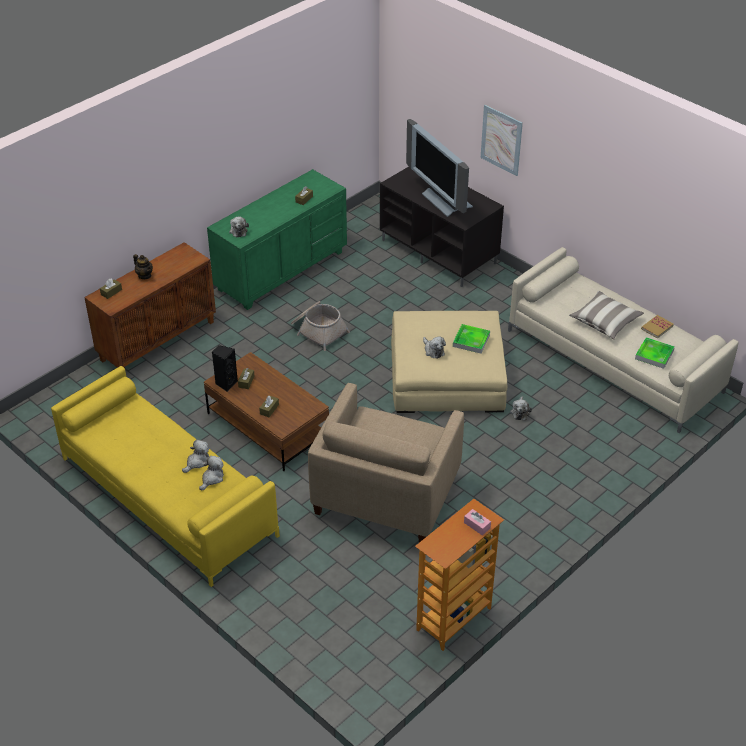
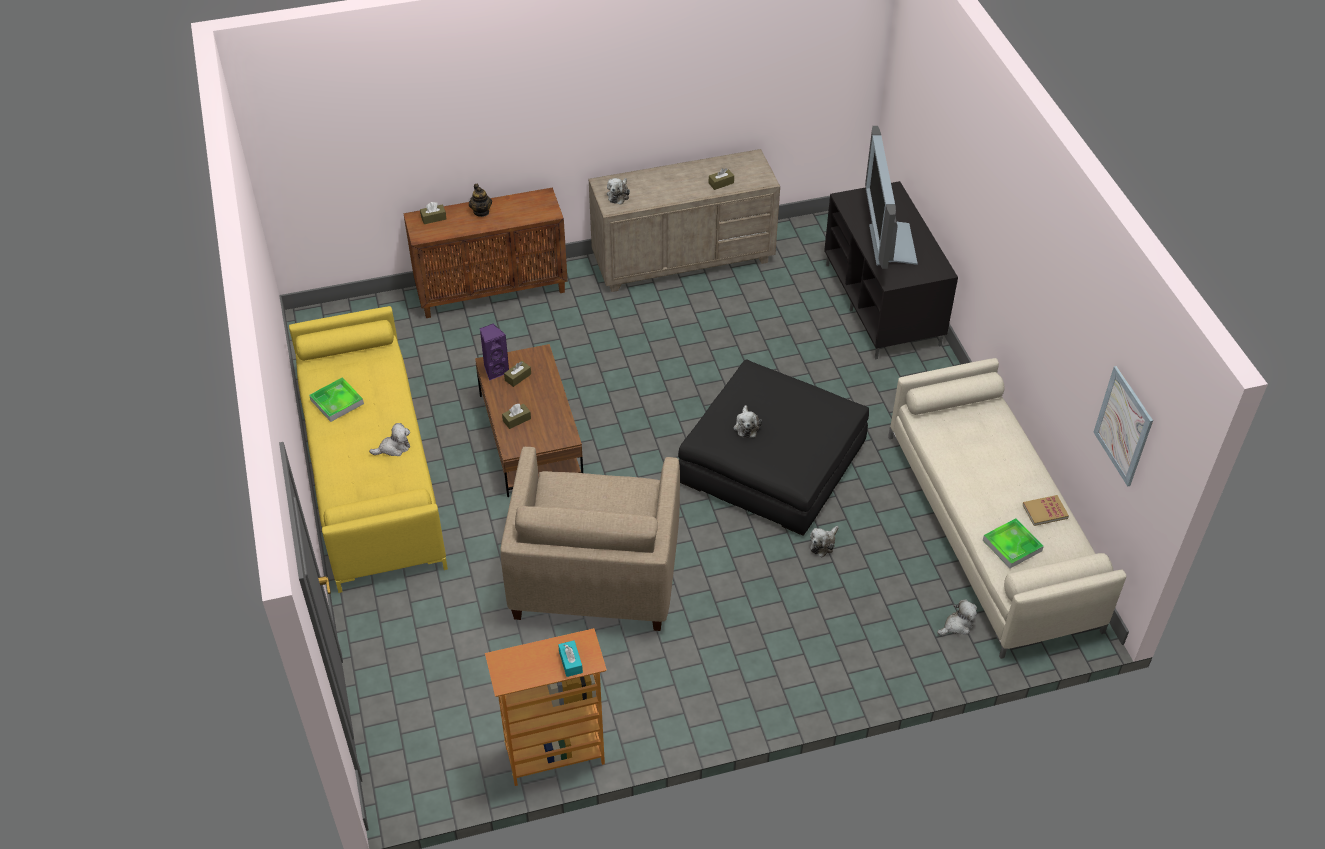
camera: 30 degrees right, 5 degrees up
plush toy [199,455,224,491] -> plush toy moved to [937,599,977,636]
green dresser [207,169,347,310] -> beige dresser [588,149,780,292]
black speaker [212,345,238,392] -> purple speaker [479,324,509,381]
basket [291,301,350,351] -> none
beige armchair [308,383,464,543] -> beige armchair turned 45 degrees counterclockwise [500,447,680,631]
beige ottoman [391,311,507,413] -> black ottoman [678,359,869,536]
tray [453,324,490,354] -> tray moved to [309,377,364,422]
pink tissue box [464,509,491,535] -> turquoise tissue box [558,641,583,677]
picture [481,105,523,176] -> picture moved to [1093,366,1153,487]
pillow [569,291,644,340] -> none

